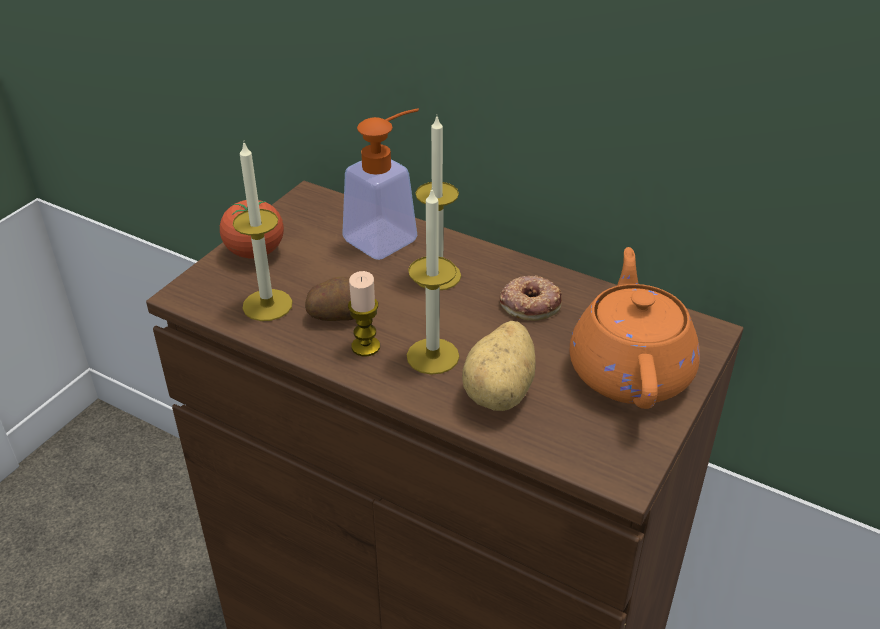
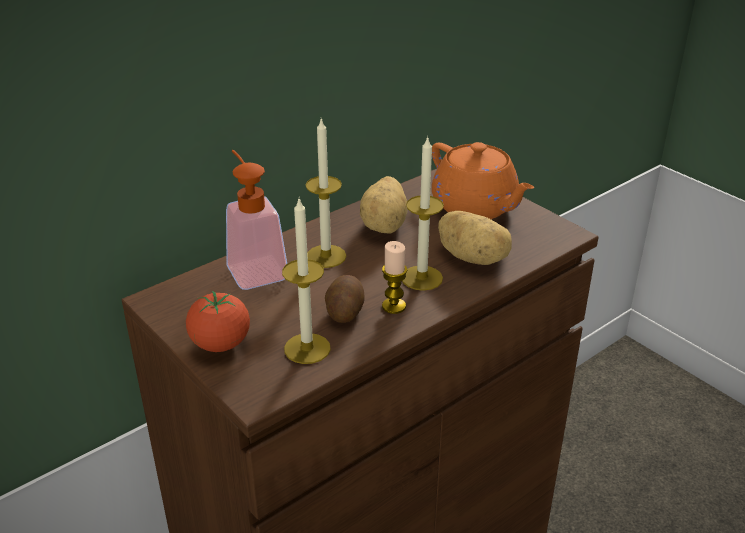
camera: 70 degrees left, 5 degrees down
donut [500,275,562,321] -> potato [360,176,408,234]
orange teapot [570,247,700,409] -> orange teapot turned 150 degrees counterclockwise [432,142,534,219]

